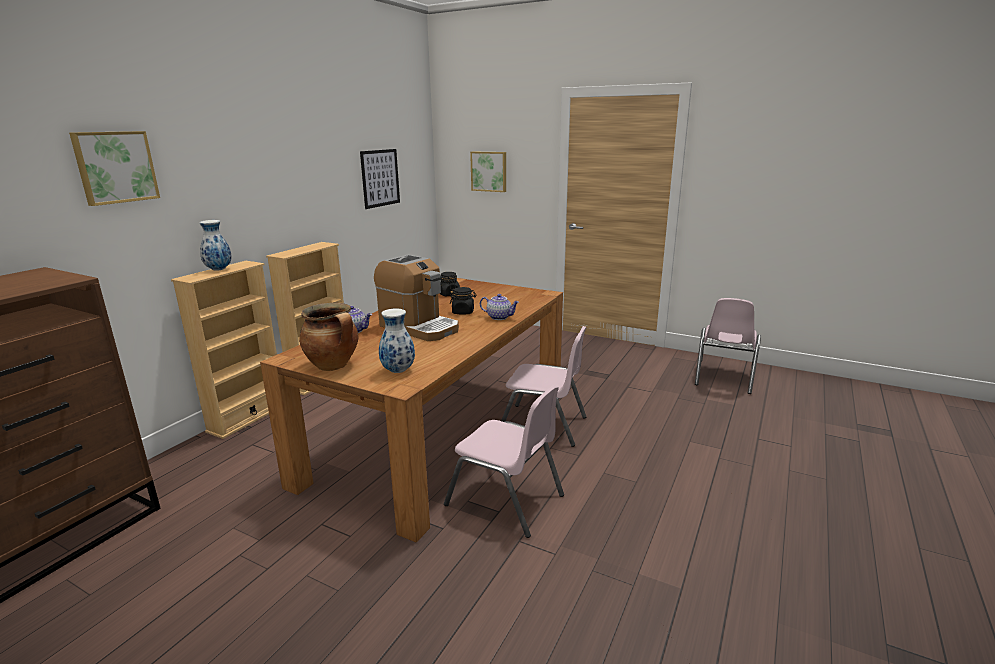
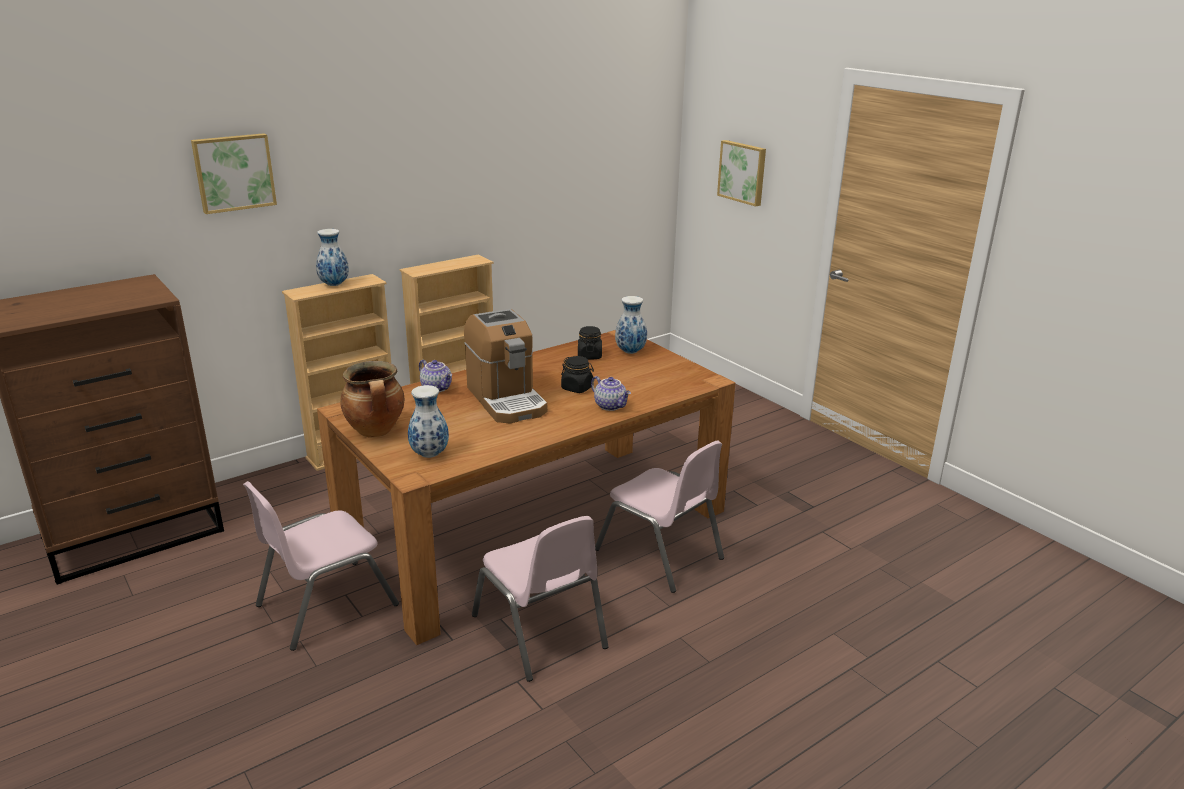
camera: 25 degrees right, 5 degrees up
picture [360,149,400,209] -> none
pink chair [695,298,761,394] -> pink chair moved to [243,481,399,651]
none -> vase [615,296,647,354]

